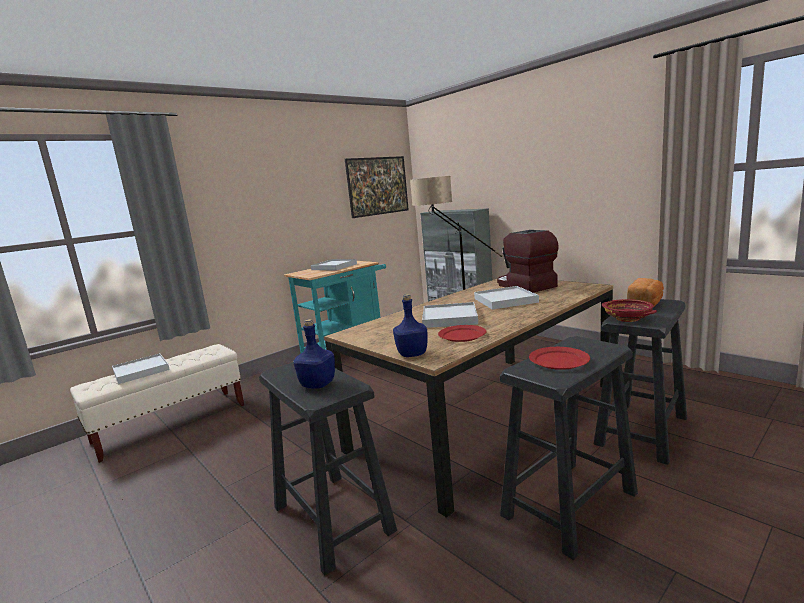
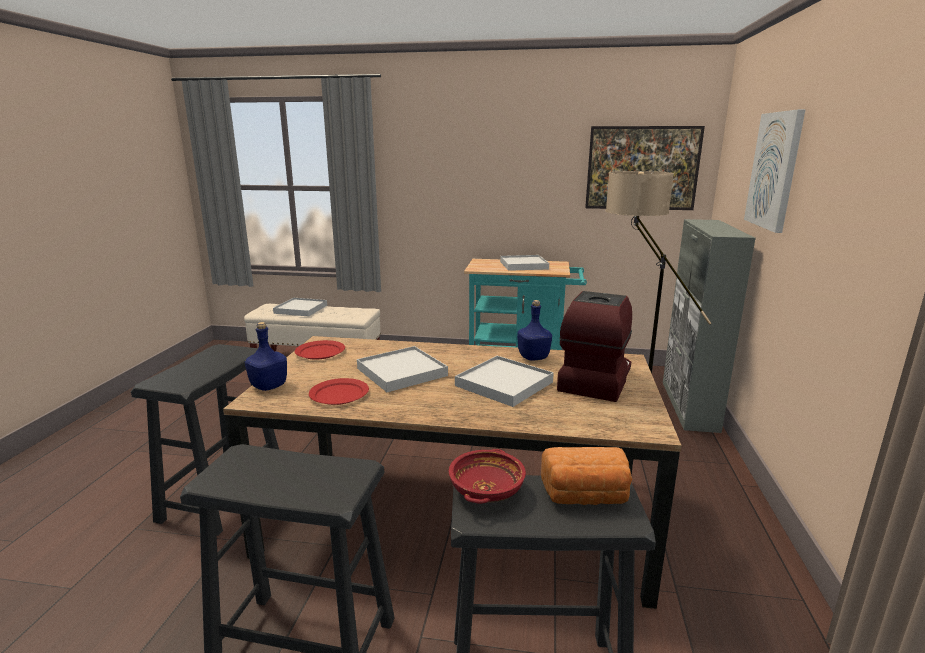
camera: 50 degrees right, 5 degrees up
blue bottle [293,319,335,389] -> blue bottle moved to [517,300,552,360]
red plate [529,347,590,370] -> red plate moved to [295,340,345,360]
none -> picture [744,109,806,233]

